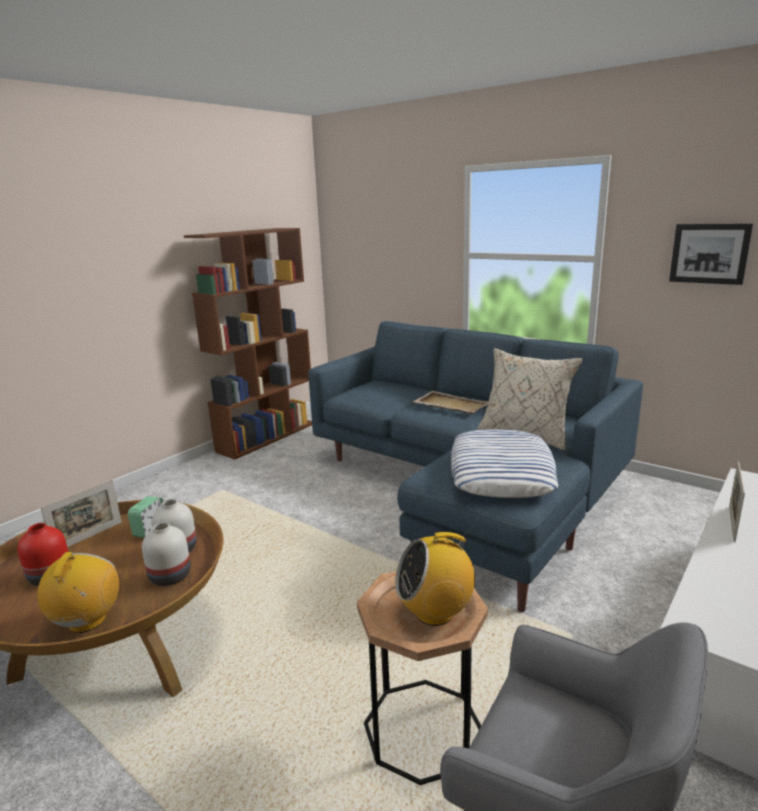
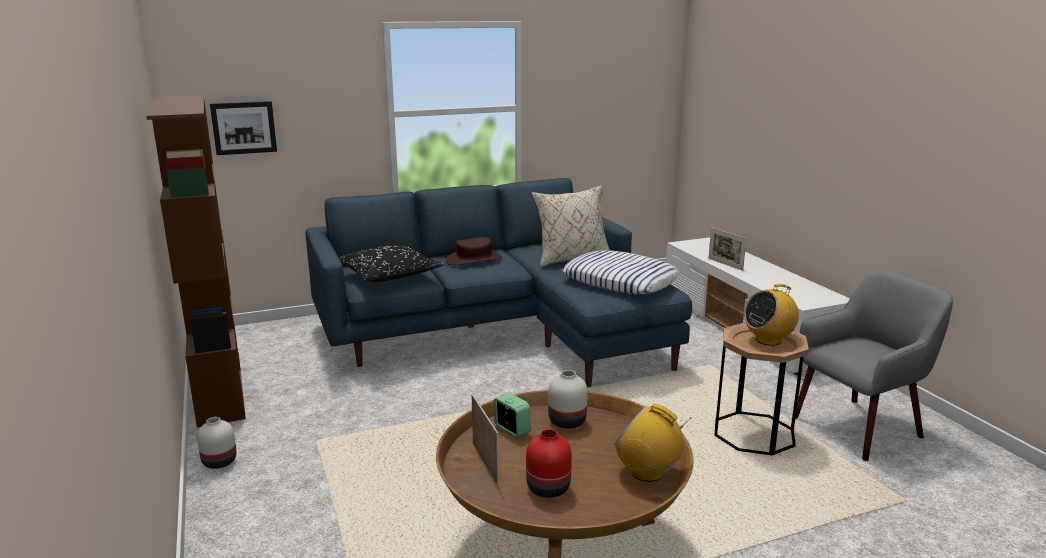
camera: 60 degrees left, 0 degrees up
white vase [142,522,190,586] -> white vase moved to [197,417,237,469]
radio [395,531,475,626] -> radio turned 45 degrees clockwise [744,284,799,346]
beige tray [412,391,488,414] -> brown hat [446,237,502,265]
picture [669,223,753,285] -> picture moved to [210,101,277,155]
none -> black pillow [339,244,444,282]

